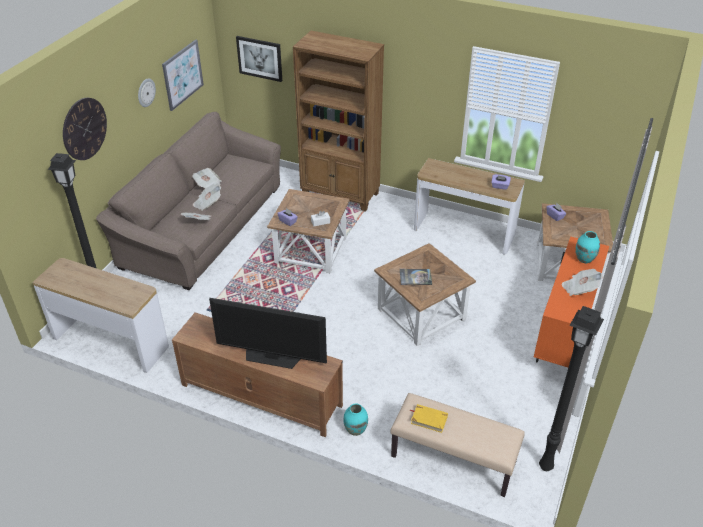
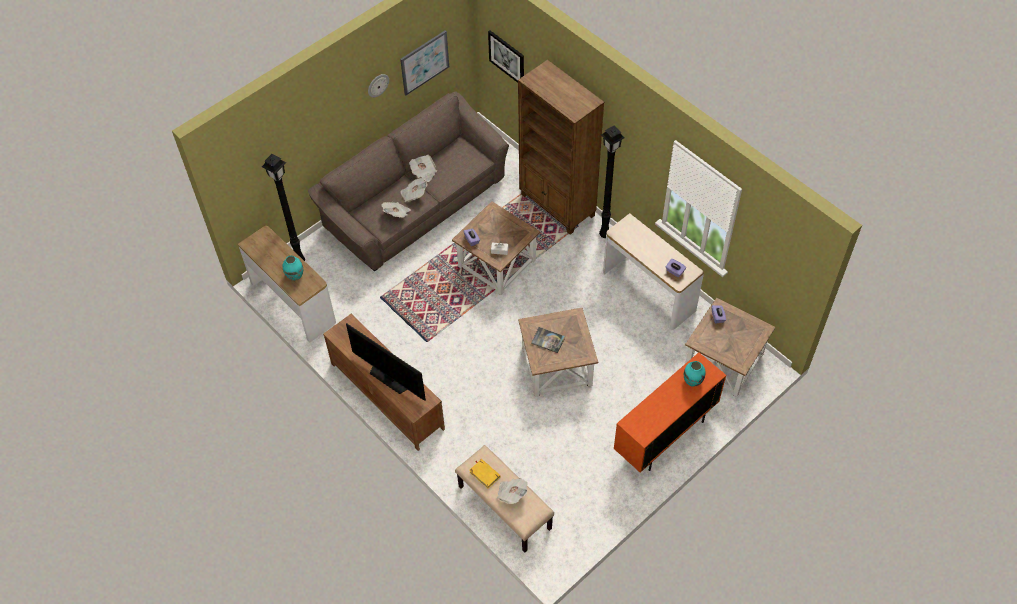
camera: 25 degrees right, 15 degrees up
wall clock [63,98,107,160] -> none
turquoise vase [343,403,368,436] -> turquoise vase moved to [283,256,303,281]
black floor lamp [539,306,604,471] -> black floor lamp moved to [599,125,625,238]
newspaper [562,269,603,296] -> newspaper moved to [497,478,528,504]

